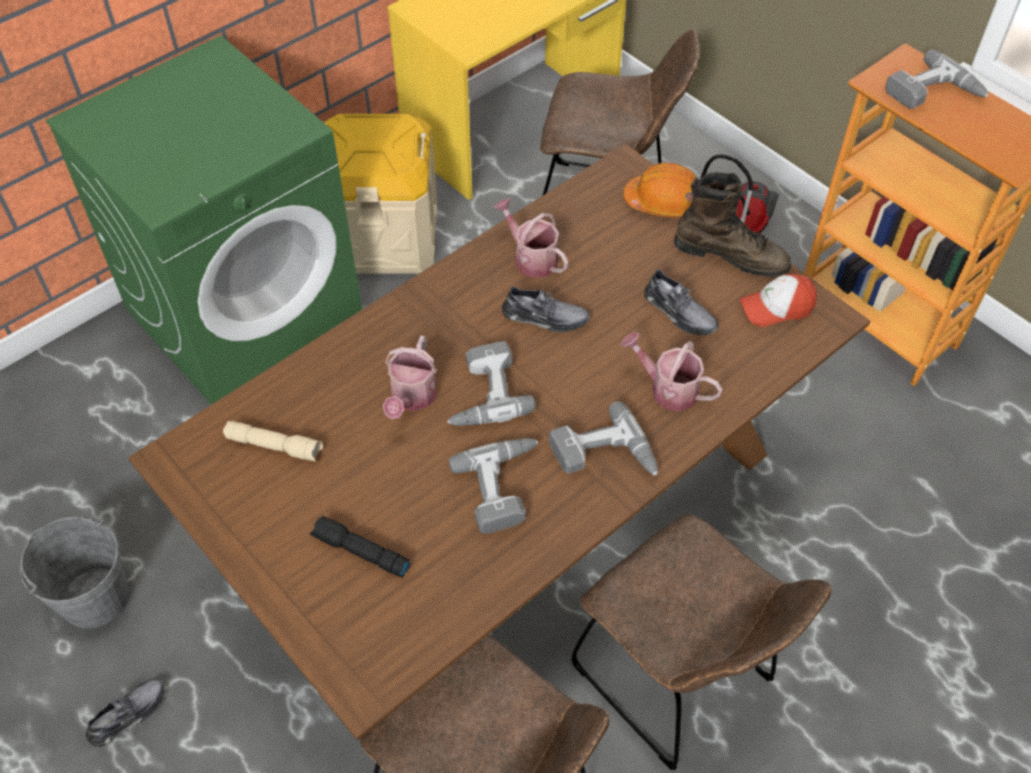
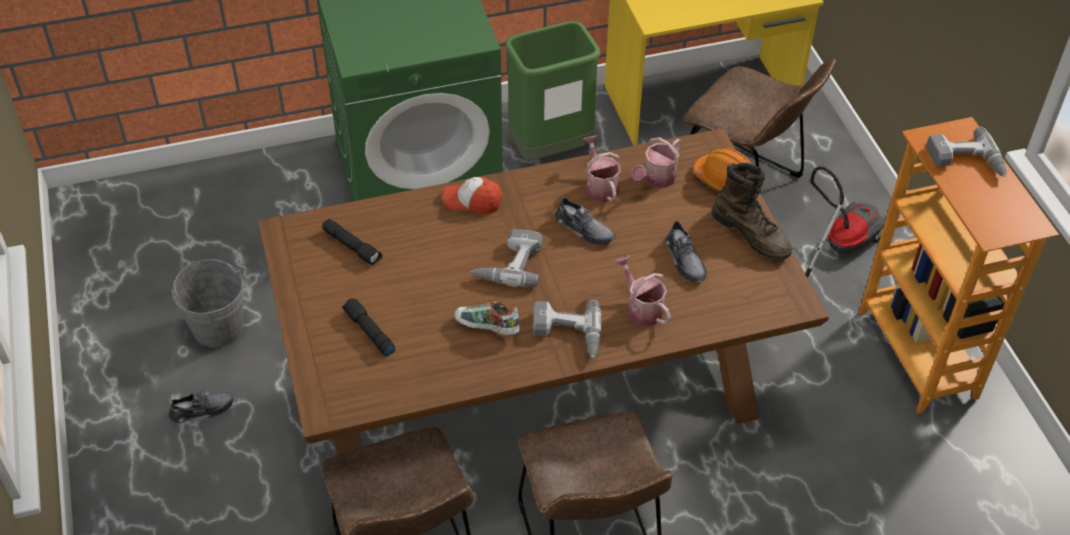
camera: 25 degrees right, 5 degrees down
beige flashlight [223,421,323,462] -> black flashlight [322,219,382,266]
beige storage box [324,114,437,274] -> green trash can [505,21,600,159]
watering can [383,336,437,419] -> watering can moved to [631,137,682,188]
power drill [449,438,538,534] -> shoe [454,301,520,335]
cap [739,274,817,327] -> cap moved to [443,177,501,214]

